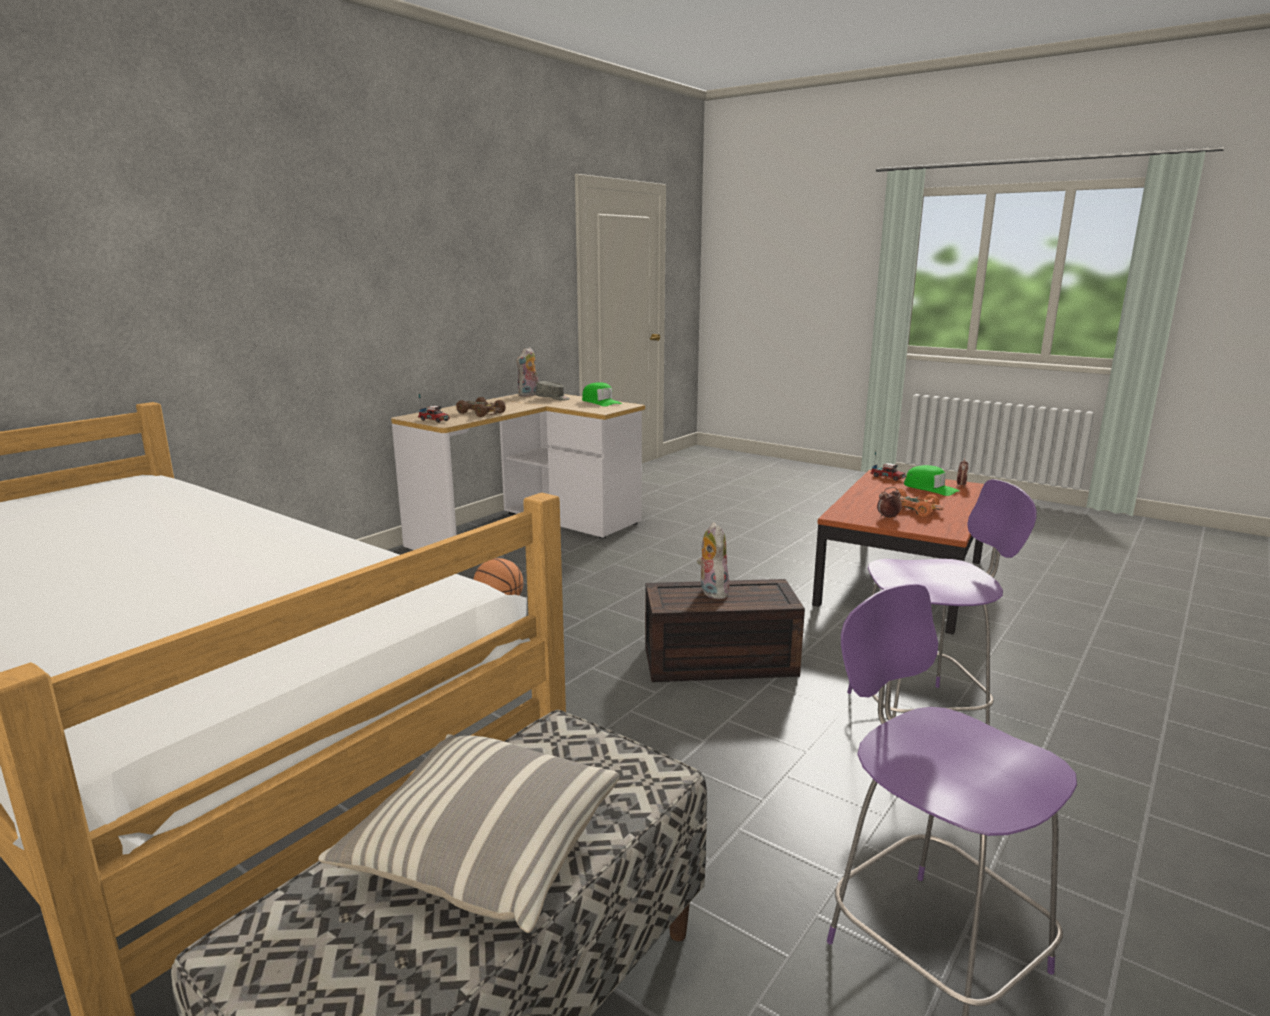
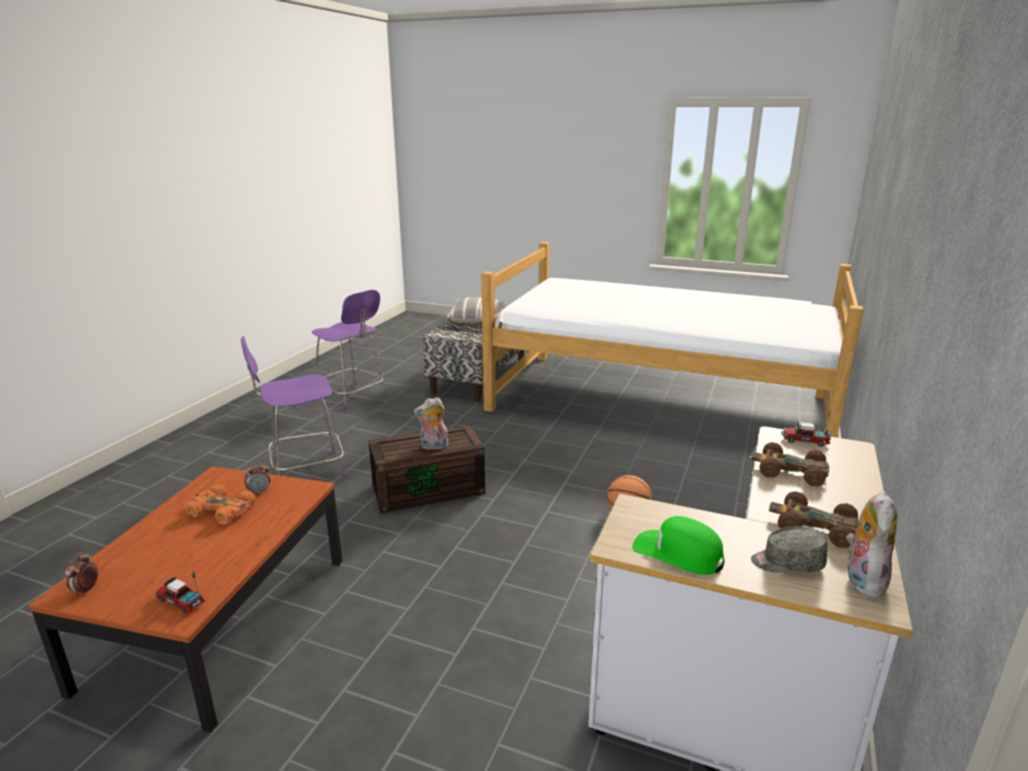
camera: 165 degrees right, 5 degrees up
plush toy [697,522,730,599] -> plush toy turned 105 degrees clockwise [414,397,448,450]
green cap [904,465,960,496] -> none
none -> brown toy car [769,491,859,548]

